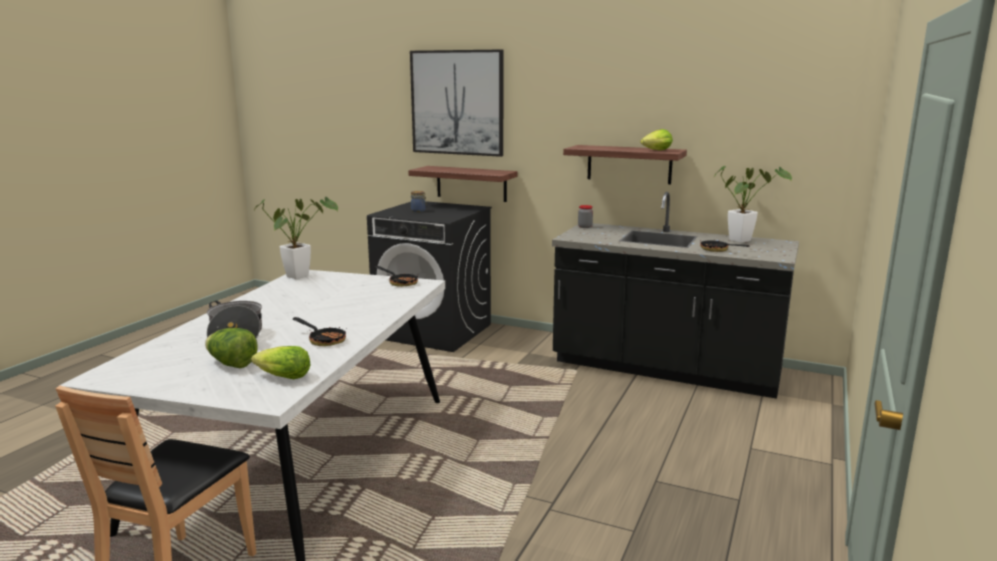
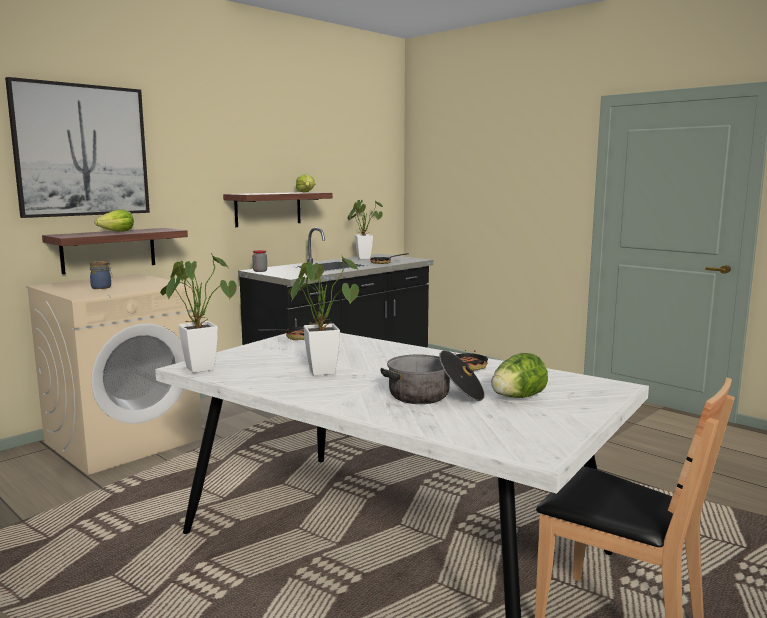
camera: 70 degrees left, 5 degrees down
lettuce [251,346,311,380] -> lettuce moved to [95,209,134,232]
black washing machine [367,201,492,352] -> beige washing machine [26,273,202,475]
none -> potted plant [289,255,359,376]

